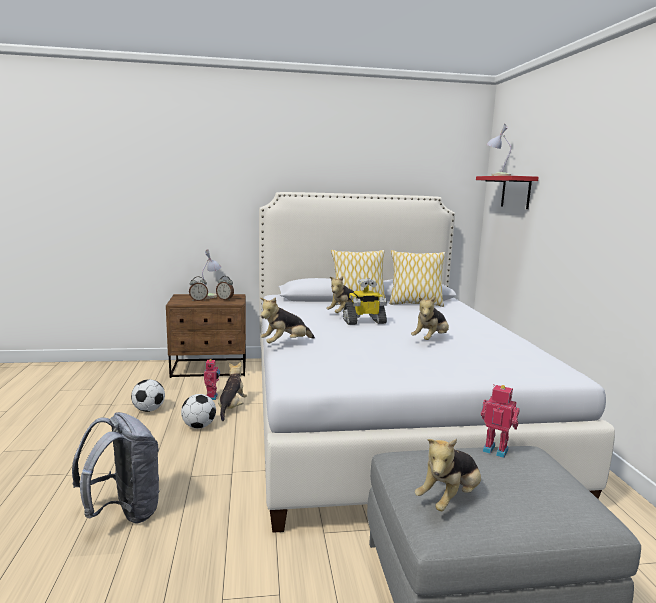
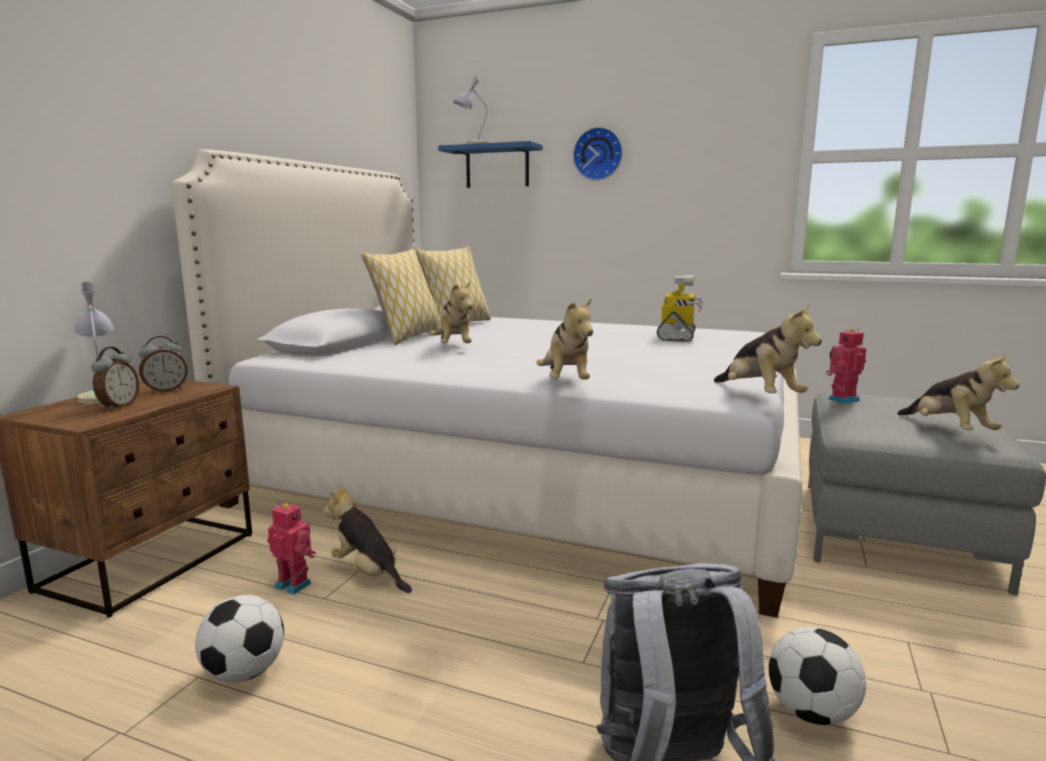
camera: 60 degrees left, 0 degrees up
football [181,394,216,429] -> football moved to [769,627,866,725]
toy robot [343,278,387,325] -> toy robot moved to [657,274,704,342]
plush toy [411,297,449,340] -> plush toy moved to [714,304,822,393]
red shelf [476,176,539,209] -> blue shelf [438,141,543,188]
none -> wall clock [573,127,623,181]

